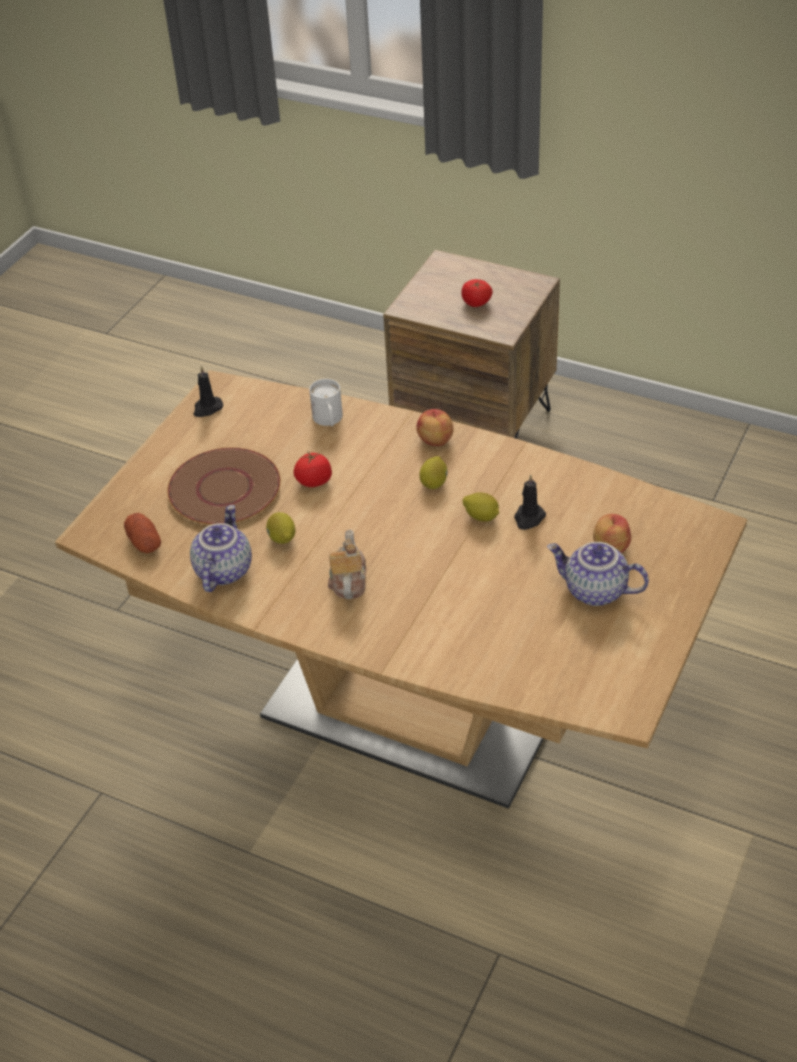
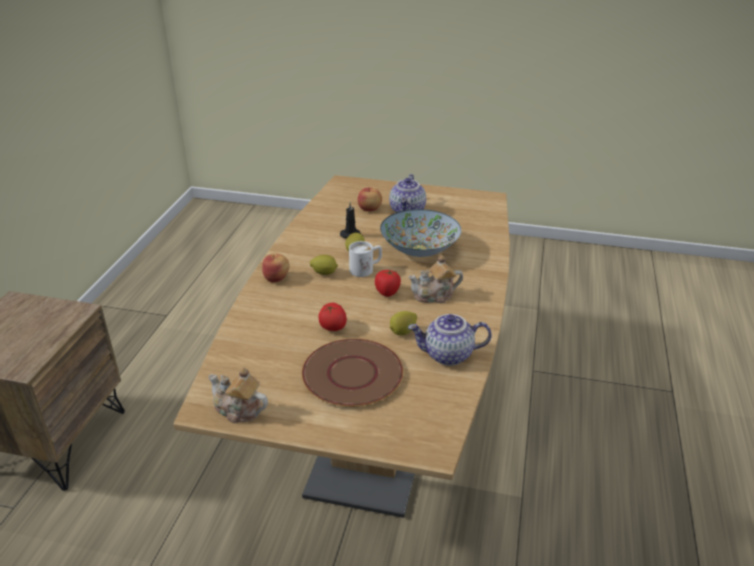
camera: 105 degrees left, 10 degrees down
potato [124,513,161,553] -> none
black candle [193,366,223,417] -> teapot [208,367,268,423]
white mug [309,379,343,426] -> white mug moved to [349,241,382,277]
tomato [461,279,493,307] -> tomato moved to [375,269,401,297]
none -> bowl [380,209,461,257]

